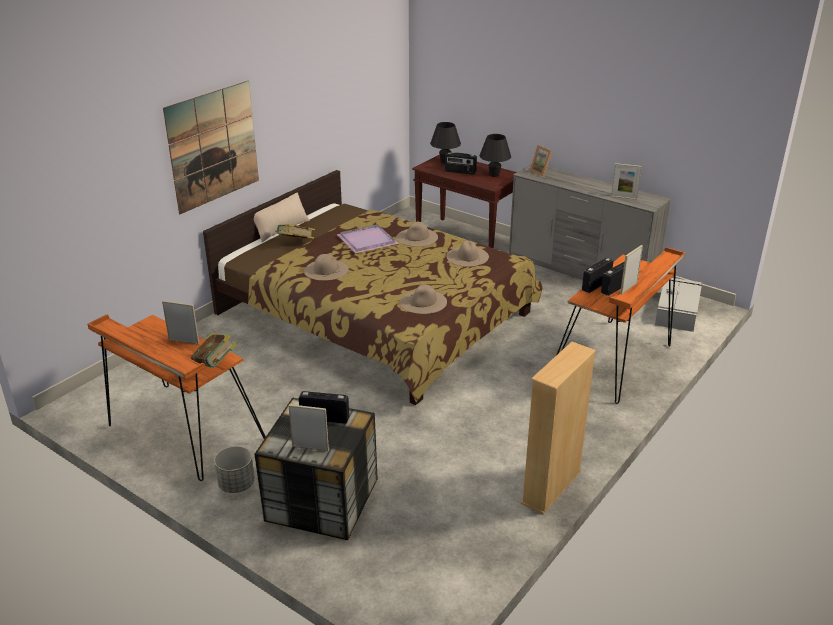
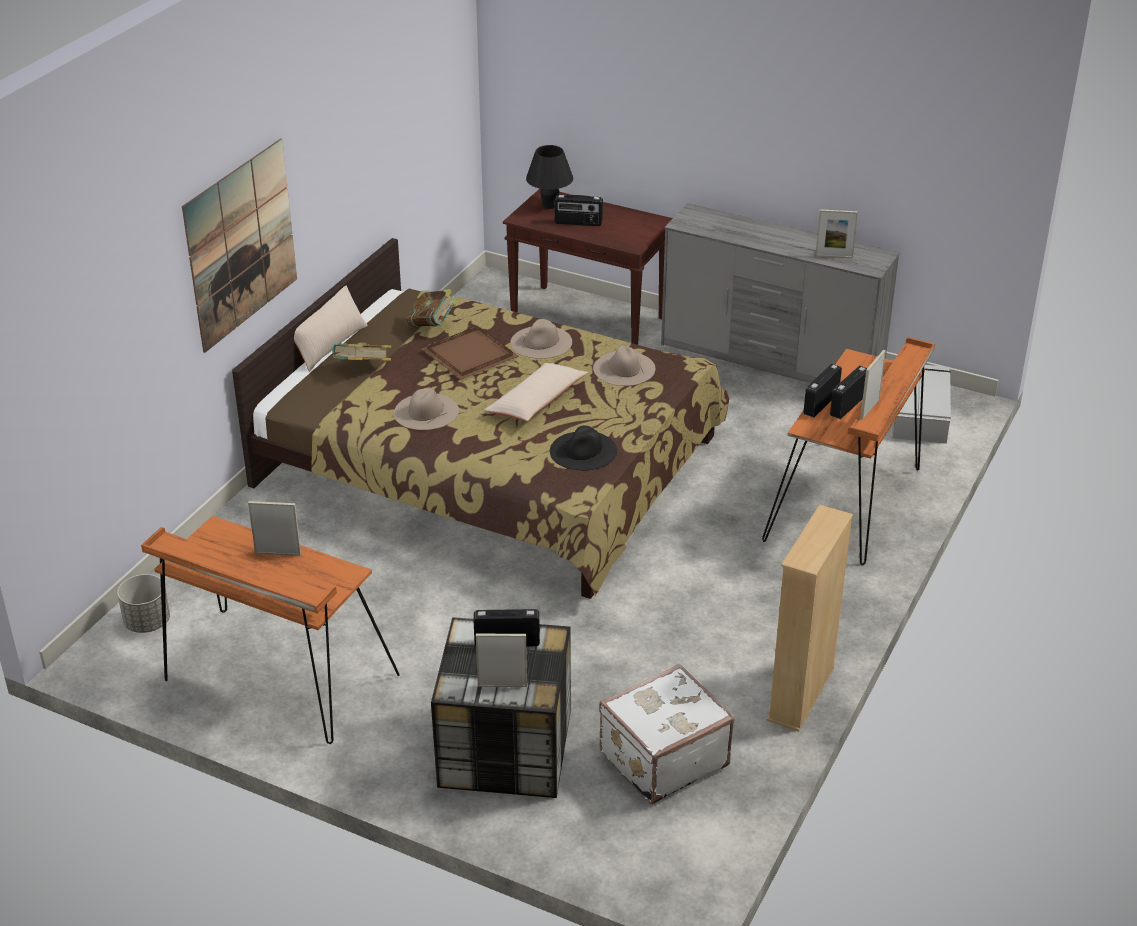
camera: 10 degrees left, 5 degrees up
book [191,333,238,368] -> book moved to [406,289,459,328]
grey planter [214,446,255,493] -> grey planter moved to [117,574,170,633]
purple tray [337,224,399,254] -> brown tray [422,326,519,380]
beige hat [400,284,447,314] -> black hat [550,426,617,470]
black table lamp [480,134,511,177] -> none
picture frame [530,145,552,177] -> none
none -> beige pillow [484,363,588,421]
none -> white suitcase [599,664,735,804]

